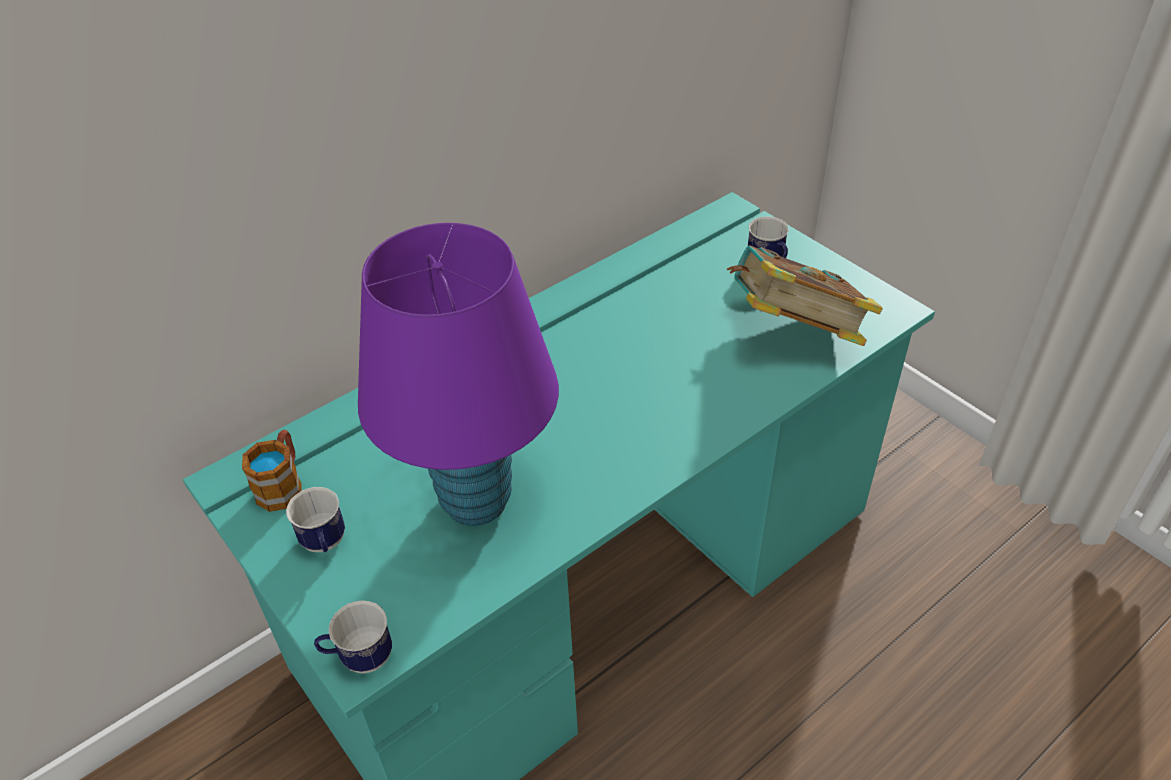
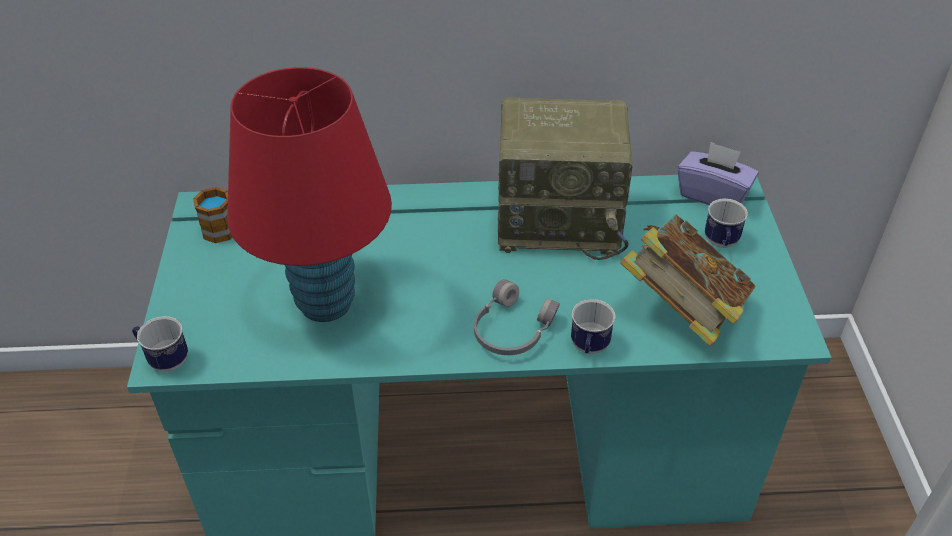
camera: 35 degrees right, 0 degrees up
mug [286,487,345,552] -> mug moved to [571,299,616,354]
purple table lamp [358,223,559,526] -> red table lamp [227,67,392,322]
none -> grey headphones [474,279,560,355]
none -> radio [498,97,633,260]
none -> purple tissue box [677,142,759,205]

